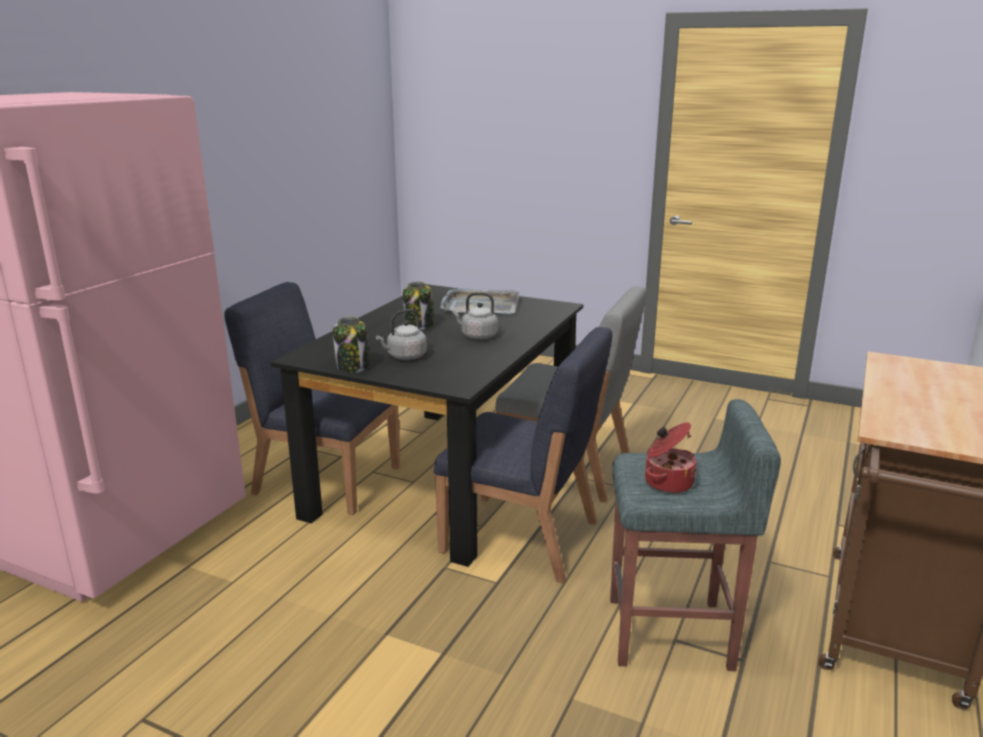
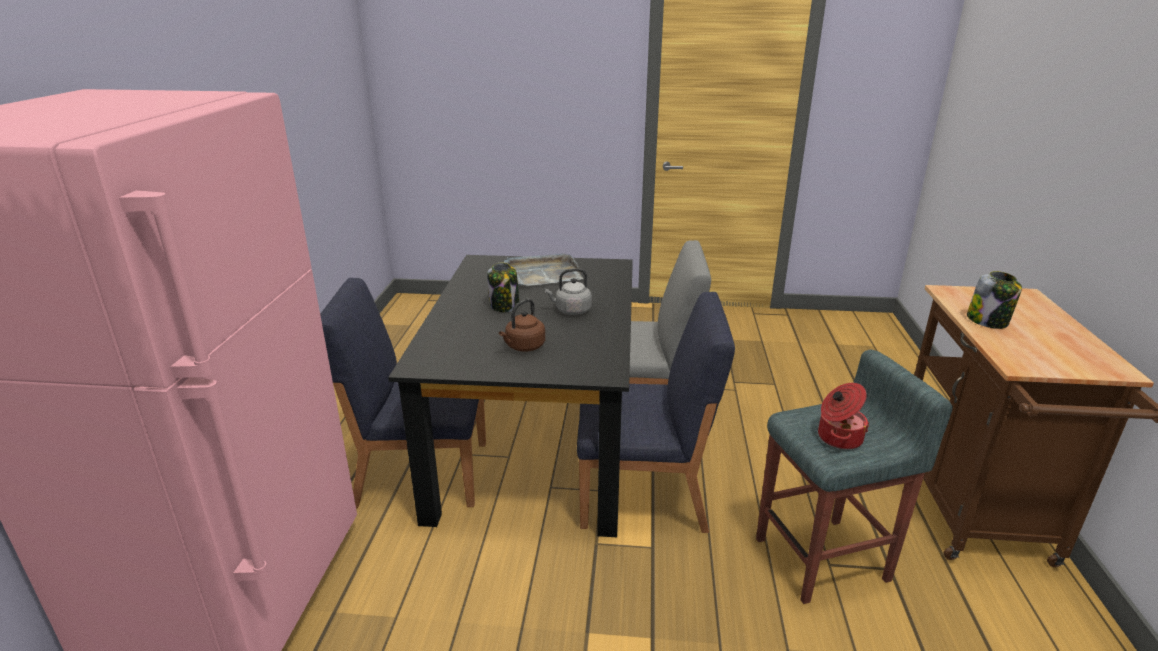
camera: 20 degrees left, 5 degrees up
jar [333,317,370,373] -> jar moved to [967,271,1022,329]
grey kettle [376,309,427,360] -> brown kettle [499,299,545,352]

